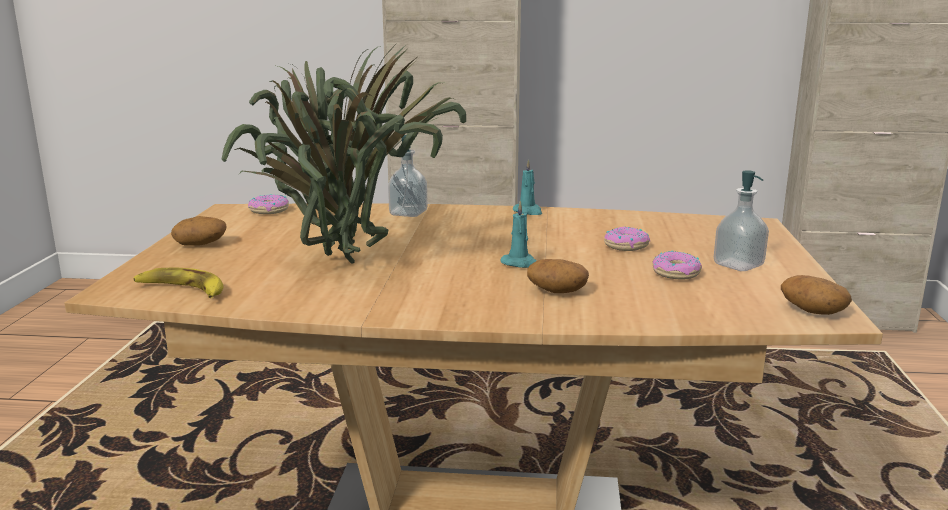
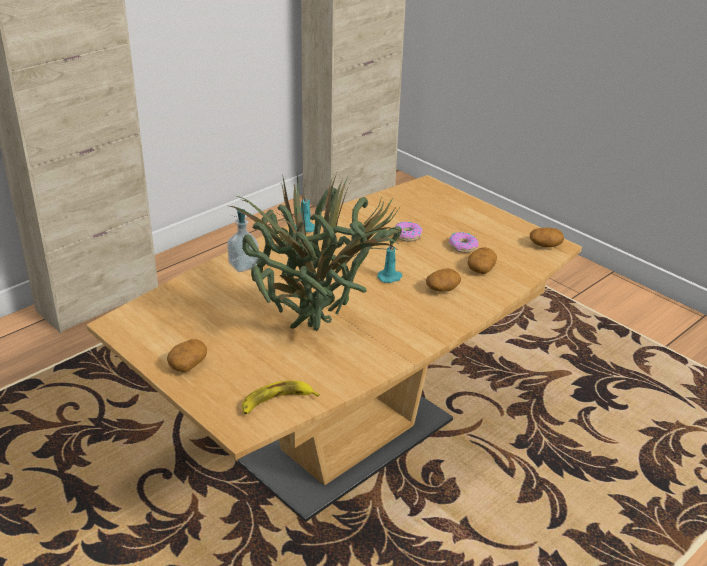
camera: 50 degrees left, 15 degrees up
donut [248,194,289,214] -> none
soap dispenser [714,170,769,271] -> none
none -> potato [468,247,497,274]

